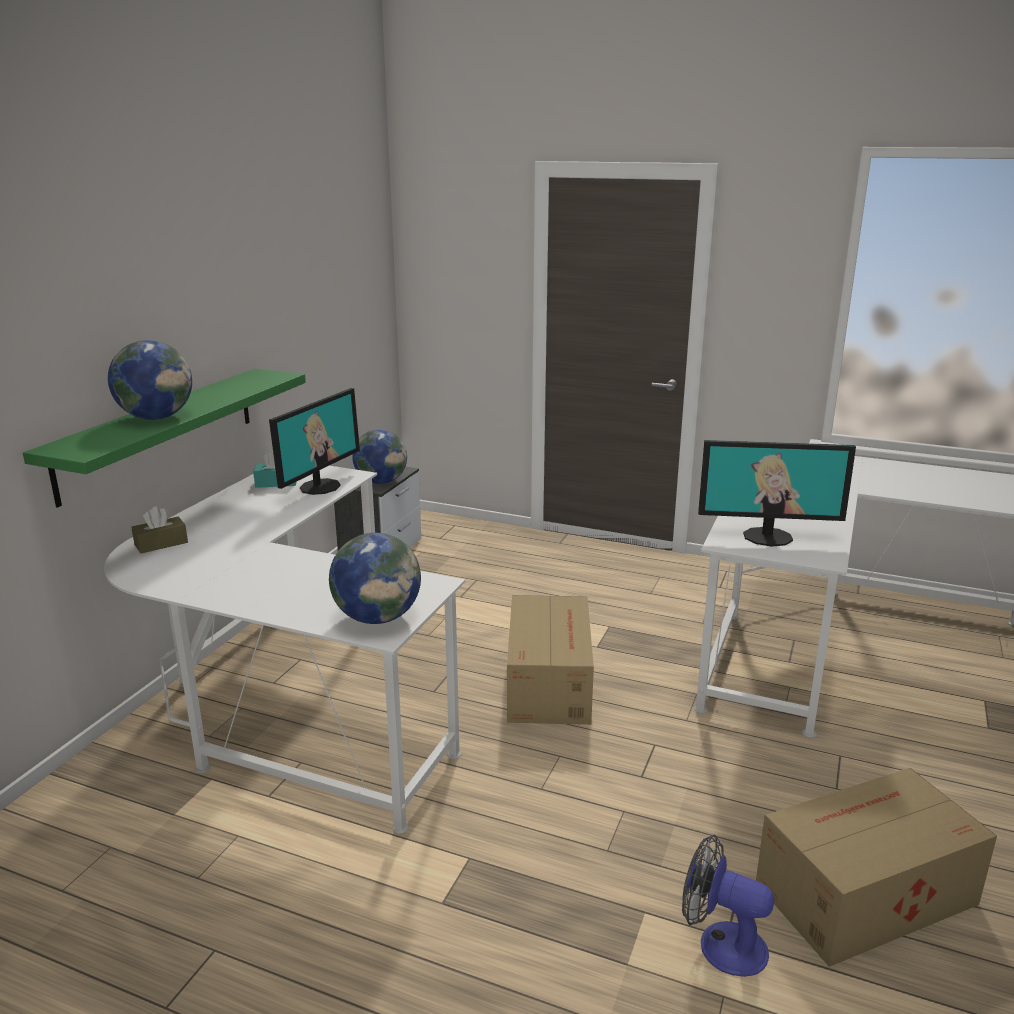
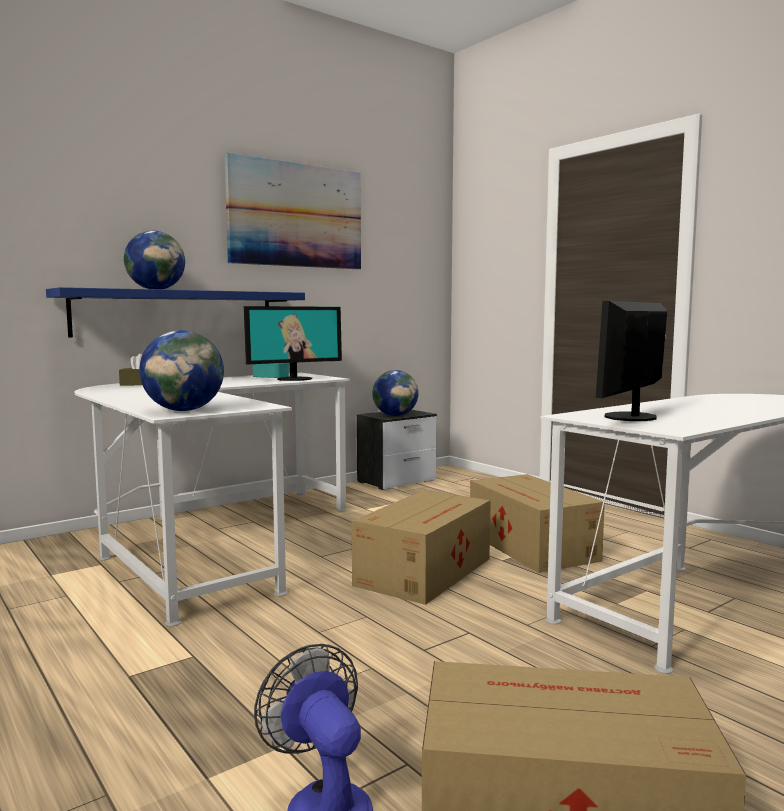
camera: 30 degrees right, 15 degrees down
green shelf [23,369,306,508] -> blue shelf [46,287,305,338]
monitor [698,440,856,547] -> monitor turned 90 degrees clockwise [596,301,667,421]
none -> picture [224,153,361,269]
none -> cardboard box [470,474,605,573]

